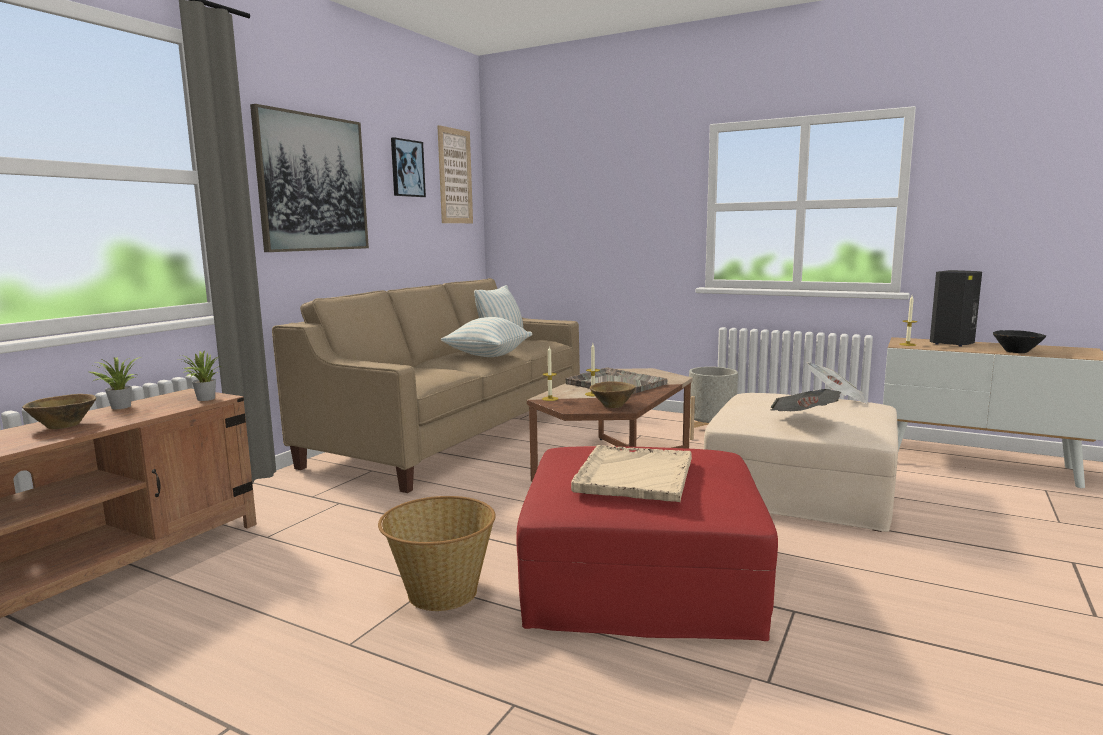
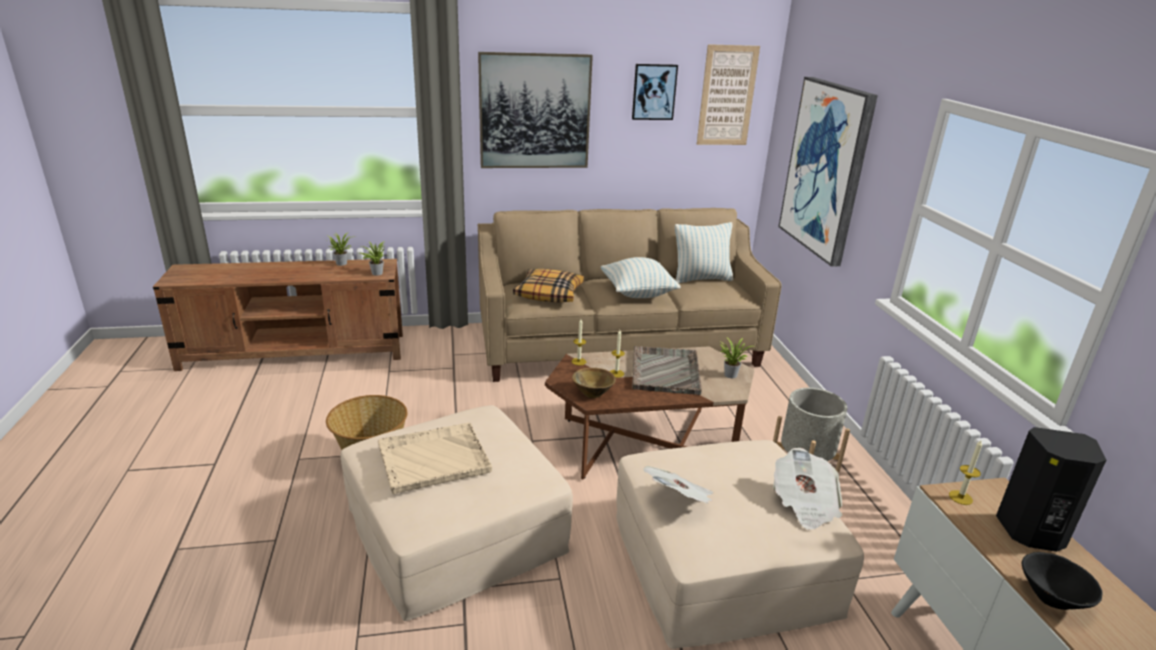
camera: 50 degrees right, 15 degrees up
brown bowl [22,394,96,429] -> none
red ottoman [516,446,778,641] -> beige ottoman [341,405,573,621]
none -> pillow [513,269,584,303]
none -> potted plant [720,338,754,378]
none -> picture [779,77,878,267]

